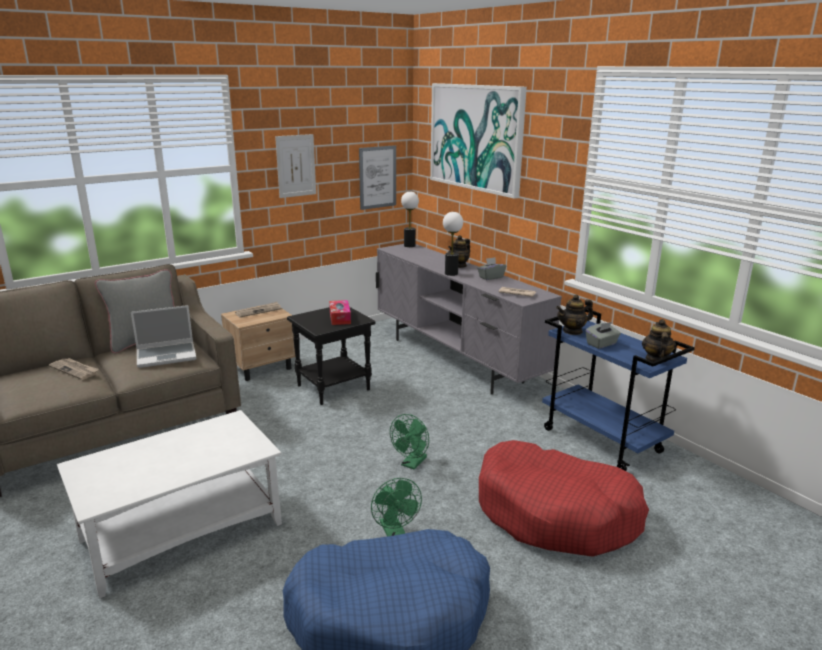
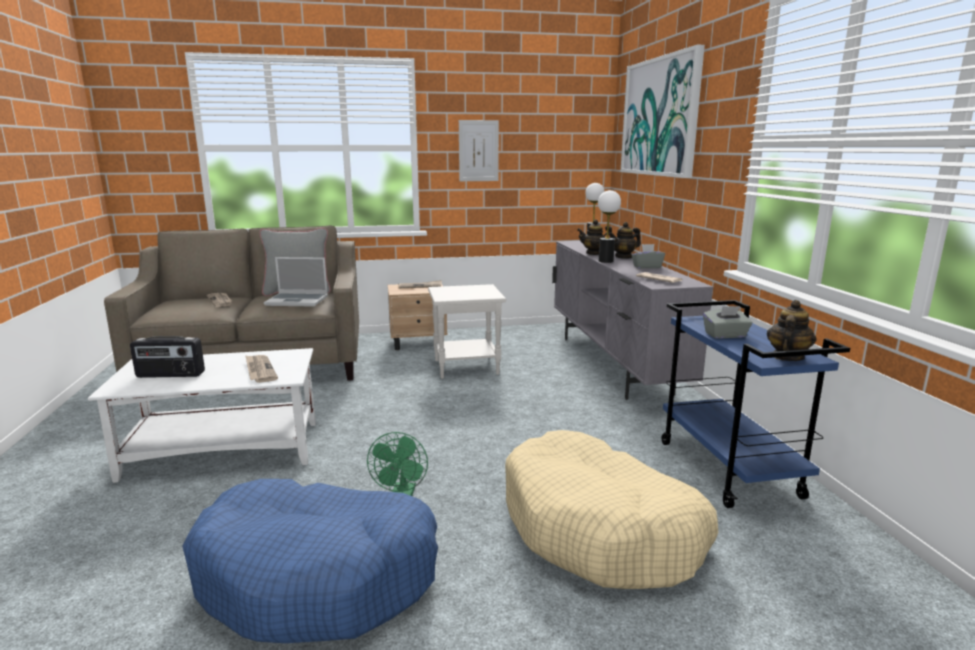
camera: 25 degrees right, 5 degrees down
black side table [287,307,376,405] -> white side table [428,284,506,379]
tissue box [329,300,351,325] -> none
picture [359,145,396,210] -> none
green fan [390,414,429,469] -> none
red dog bed [479,440,649,557] -> beige dog bed [505,430,718,589]
teapot [556,294,593,335] -> teapot moved to [577,220,612,255]
none -> radio [130,336,205,378]
none -> newspaper [245,355,278,383]

